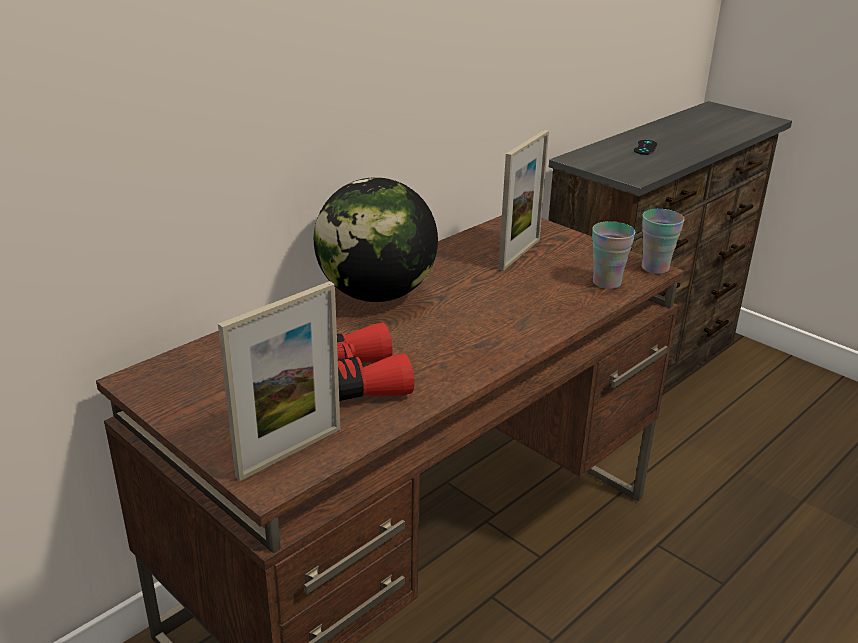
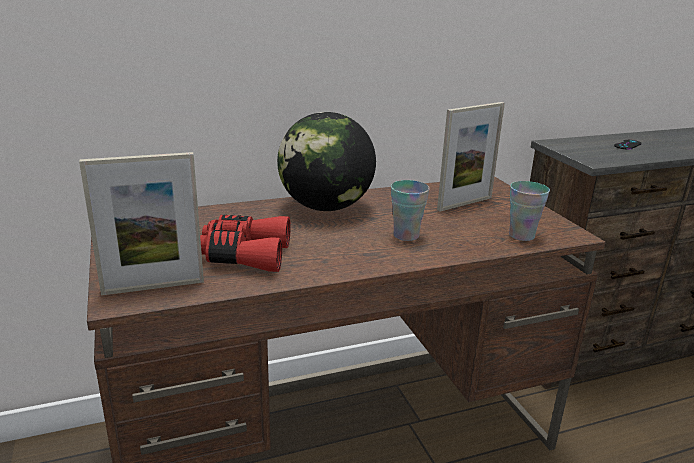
camera: 25 degrees right, 5 degrees down
cup [642,209,685,274] -> cup moved to [391,180,430,241]

